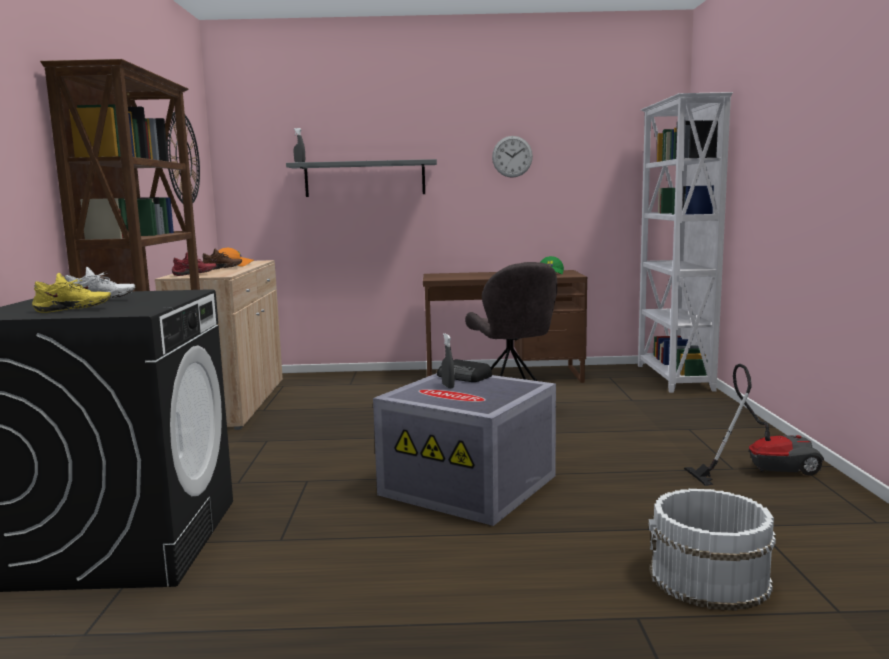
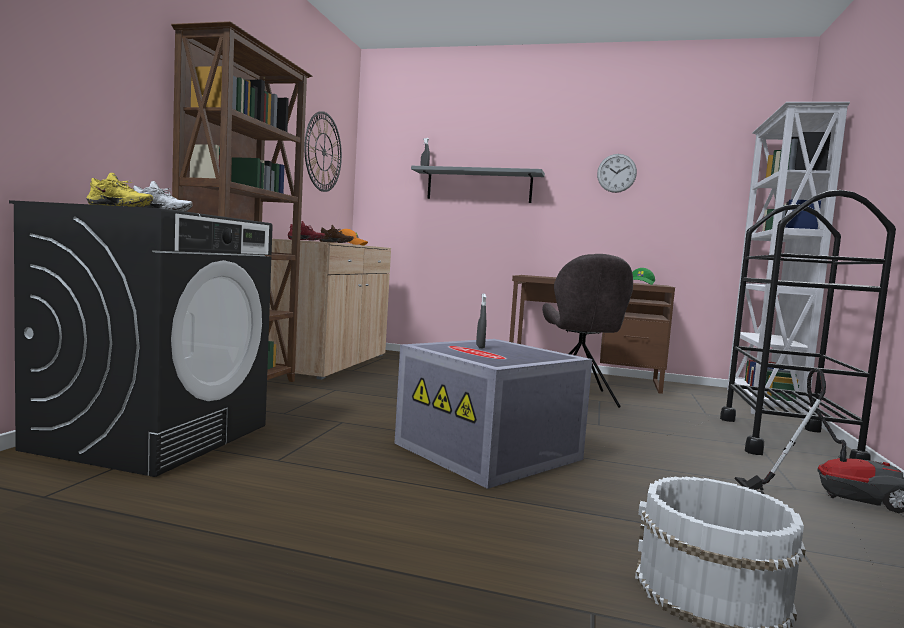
camera: 15 degrees right, 5 degrees down
radio [437,359,492,382] -> none
none -> black cart [720,190,896,461]

